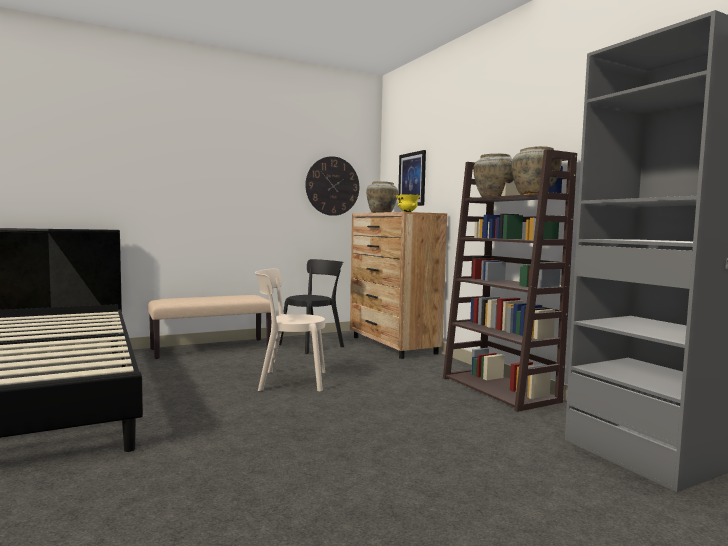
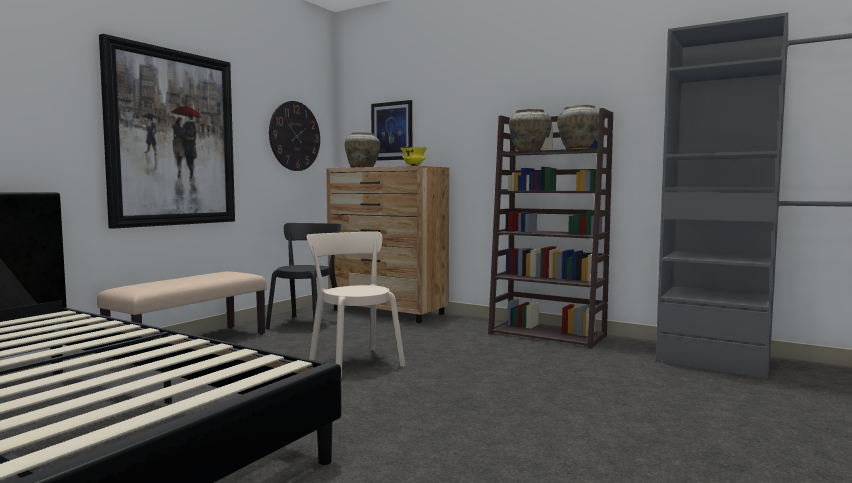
camera: 30 degrees left, 0 degrees up
beige chair [255,268,325,392] -> beige chair turned 90 degrees clockwise [307,231,405,378]
none -> picture [99,34,235,229]

